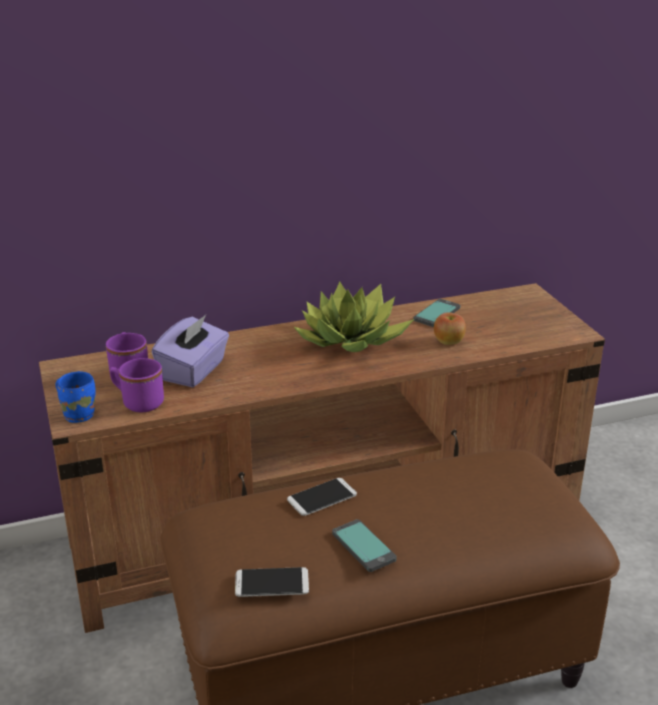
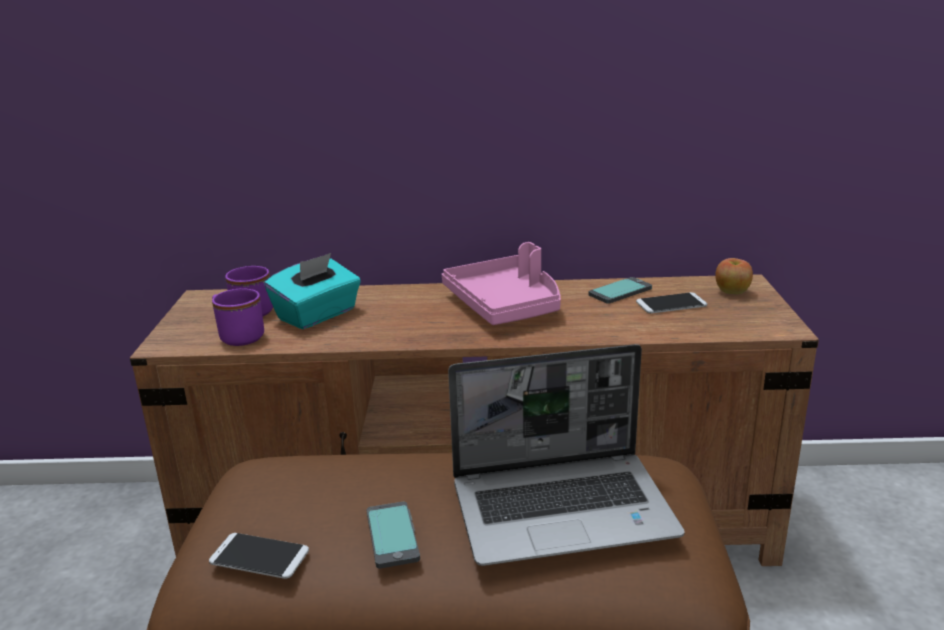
camera: 20 degrees right, 5 degrees down
blue mug [56,371,96,423] -> none
purple tissue box [152,315,229,387] -> turquoise tissue box [264,253,361,329]
phone [287,478,357,516] -> phone moved to [636,292,707,314]
potted plant [294,282,414,352] -> pink tray [442,242,561,325]
apple [434,312,466,345] -> apple moved to [715,258,753,294]
none -> laptop [448,344,685,566]

